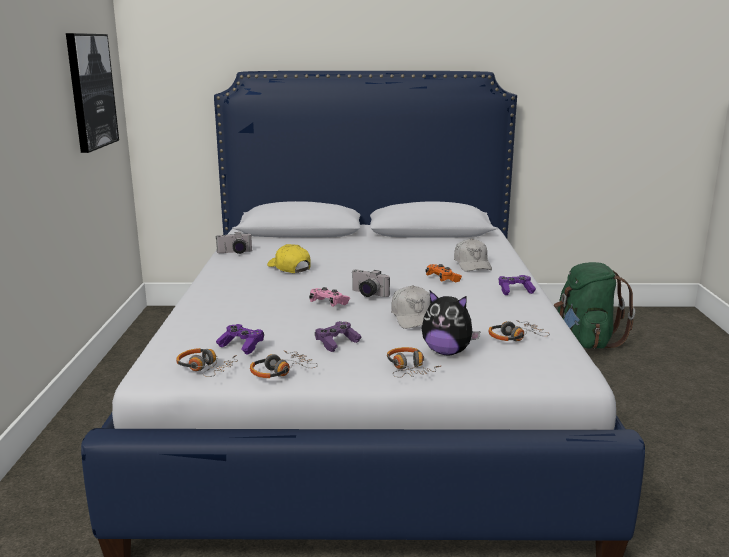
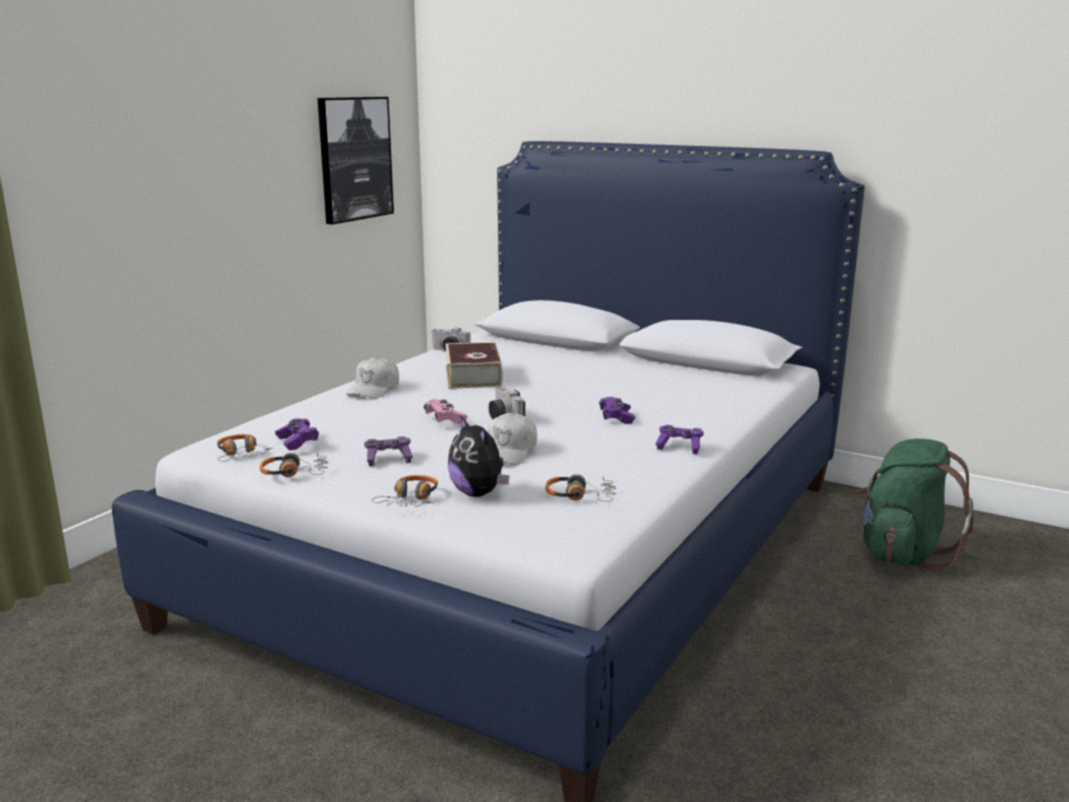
camera: 30 degrees right, 0 degrees up
yellow cap [267,244,311,273] -> book [445,342,503,389]
orange game controller [426,264,462,283] -> purple game controller [599,397,635,424]
white cap [454,239,492,272] -> white cap moved to [346,357,399,399]

